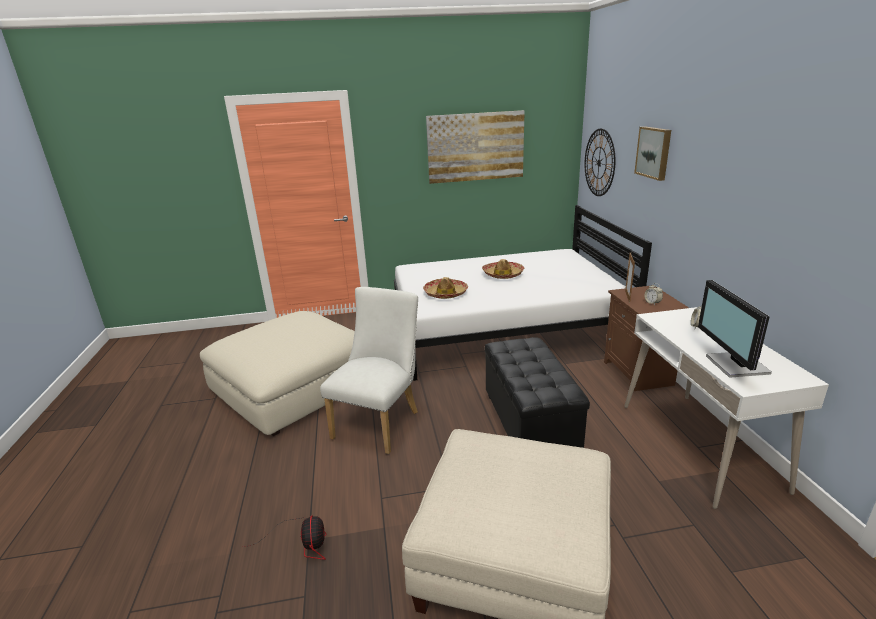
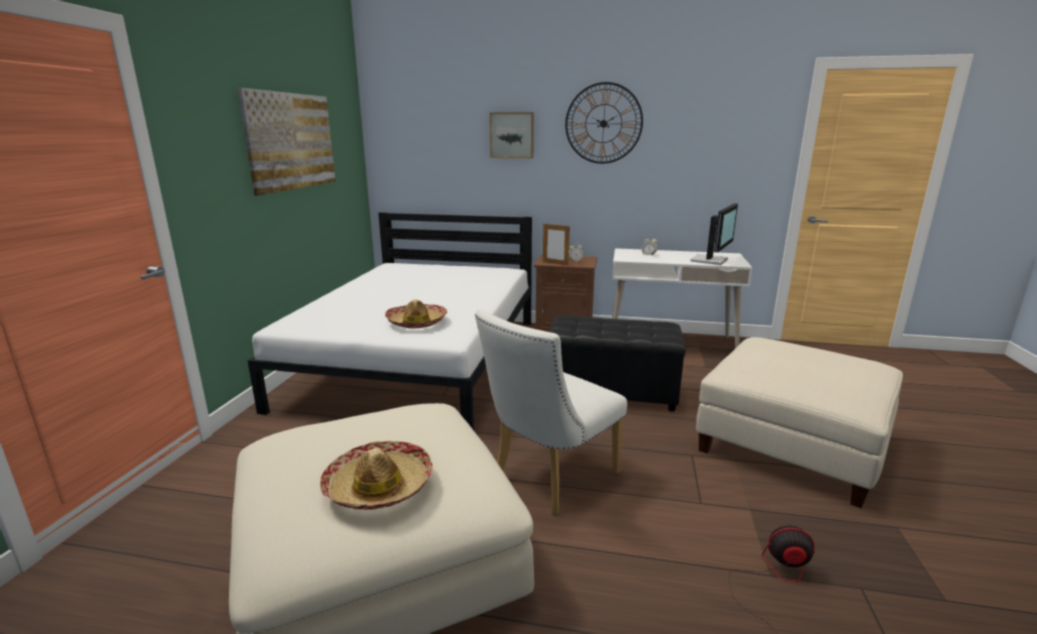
camera: 70 degrees left, 5 degrees down
white chair [320,287,418,454] -> white chair turned 90 degrees counterclockwise [475,309,627,515]
hat [482,259,525,279] -> hat moved to [320,441,433,510]
wall clock [585,128,615,196] -> wall clock moved to [565,82,643,164]
monitor [698,280,772,378] -> monitor turned 75 degrees counterclockwise [690,204,738,265]

